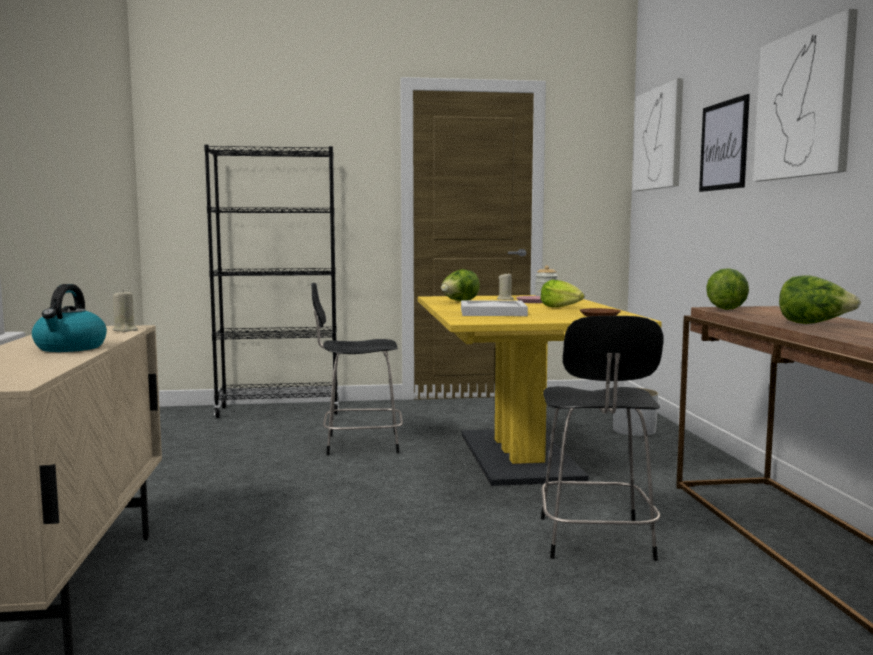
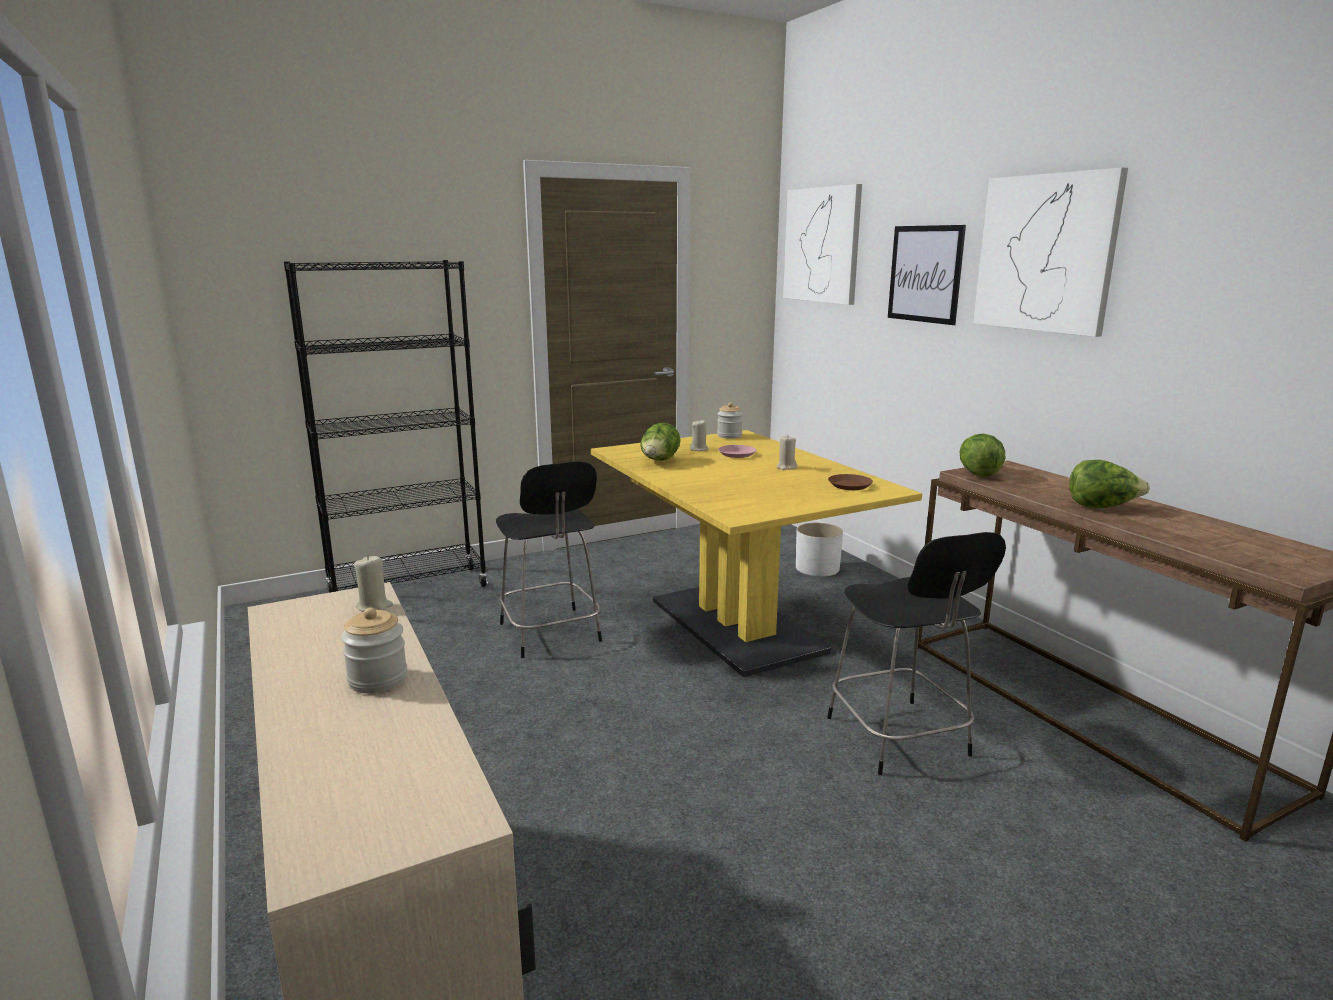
camera: 20 degrees left, 10 degrees up
kettle [32,284,107,352] -> jar [341,608,407,693]
black chair [311,283,403,455] -> black chair turned 90 degrees counterclockwise [496,461,602,658]
white tray [461,300,528,316] -> none
lettuce [540,280,584,307] -> beige candle [776,436,797,470]

